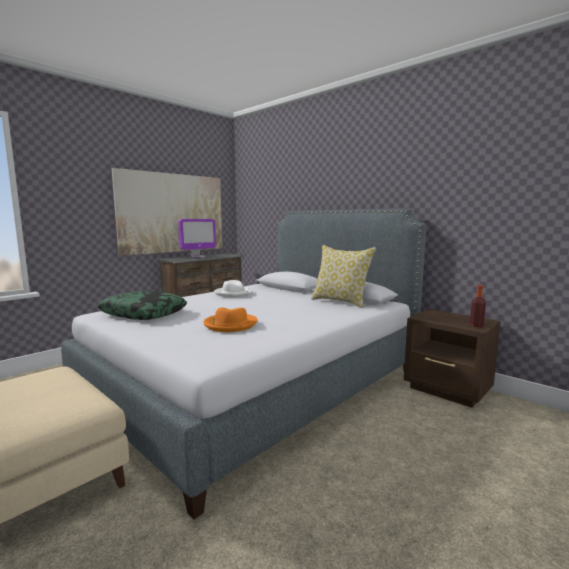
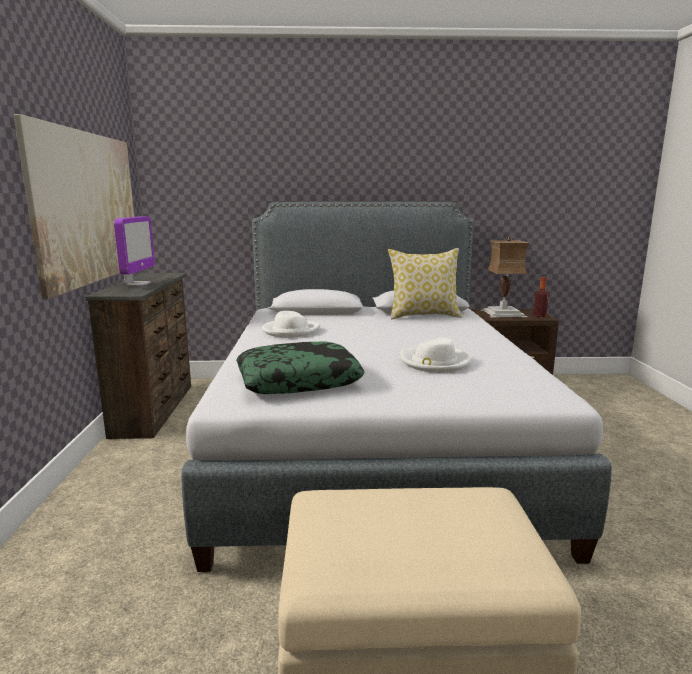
camera: 45 degrees left, 5 degrees up
orange hat [203,308,258,332] -> white hat [400,338,470,373]
none -> table lamp [480,236,530,318]

